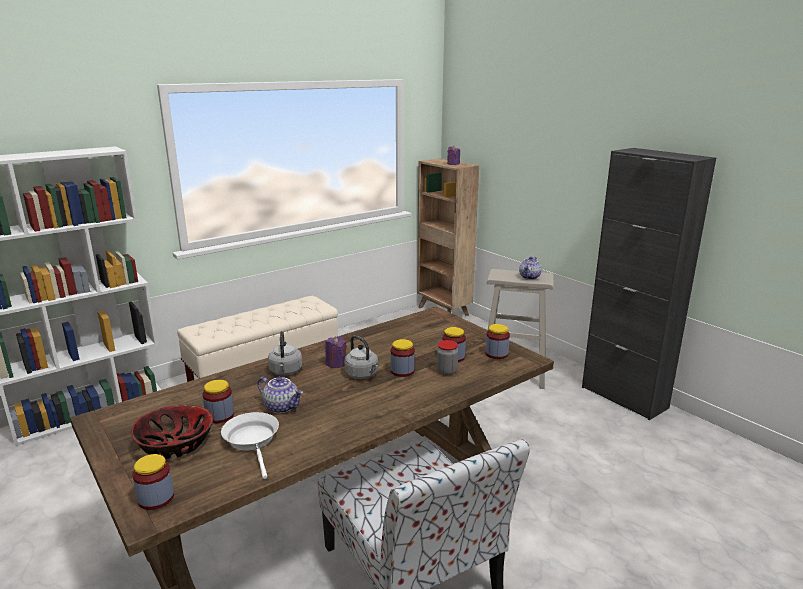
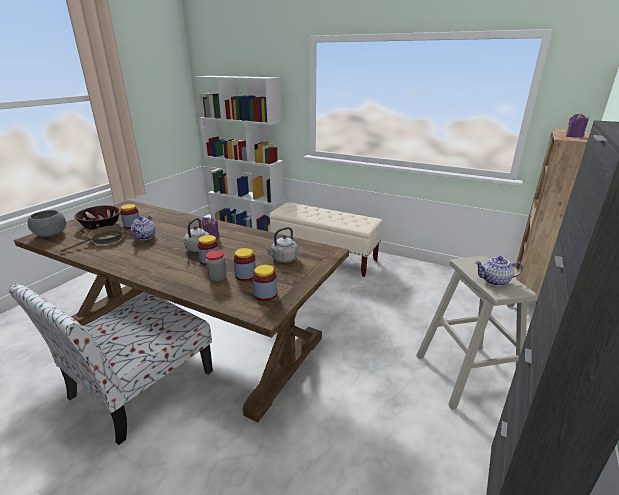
camera: 65 degrees right, 5 degrees up
jar [132,454,174,510] -> grey bowl [28,210,66,237]
white frying pan [221,412,279,479] -> brown frying pan [60,226,125,252]
grey kettle [268,331,302,376] -> grey kettle moved to [264,227,298,263]

